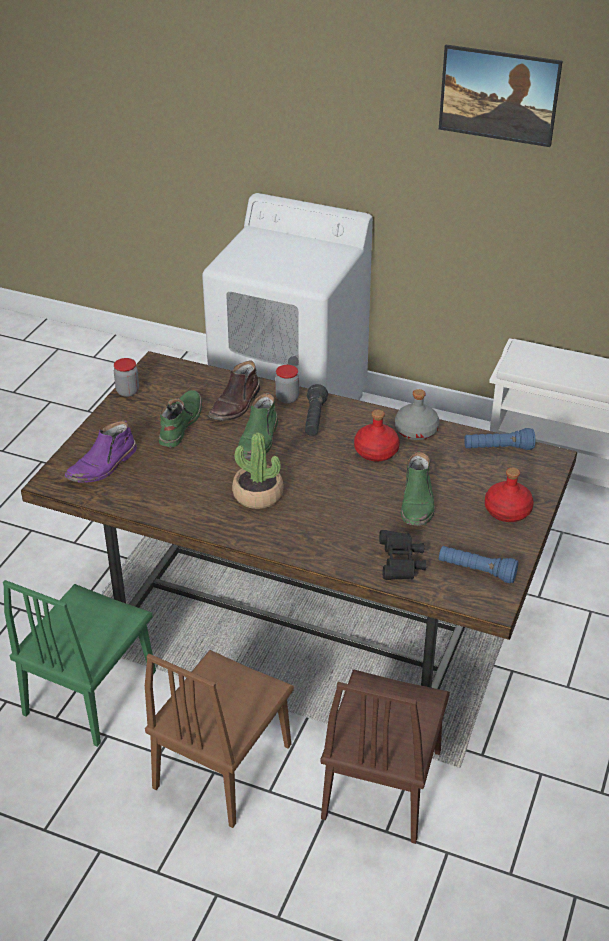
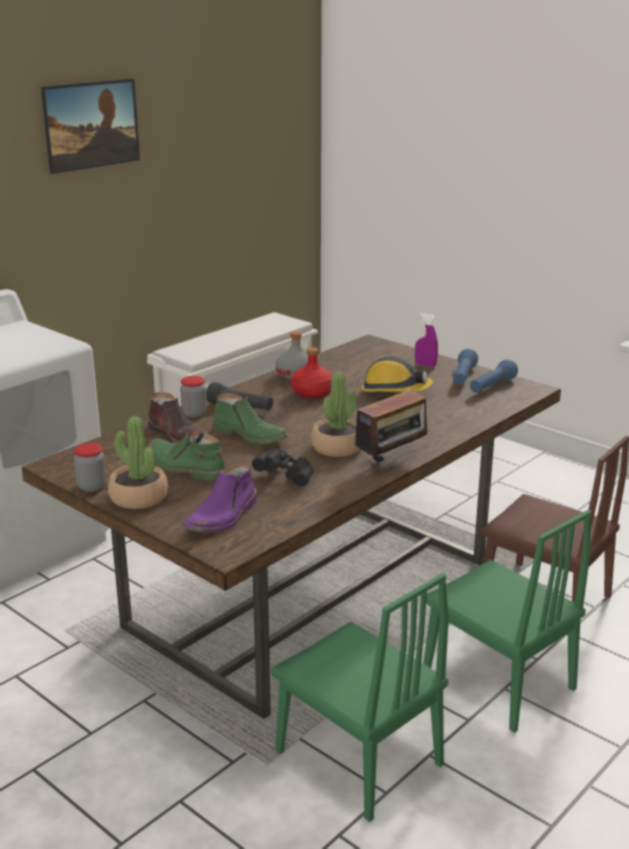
camera: 70 degrees left, 15 degrees down
purple boot [65,421,137,483] -> purple boot turned 60 degrees clockwise [183,461,257,533]
brown chair [145,650,294,828] -> green chair [423,510,591,733]
black binoculars [379,530,426,580] -> black binoculars moved to [252,449,314,486]
green boot [401,452,435,526] -> hard hat [361,356,433,392]
blue flashlight [464,428,535,450] -> blue flashlight moved to [453,349,478,385]
red bottle [485,468,534,522] -> purple spray bottle [415,313,438,367]
none -> potted plant [108,416,168,509]
none -> radio [348,390,432,464]

